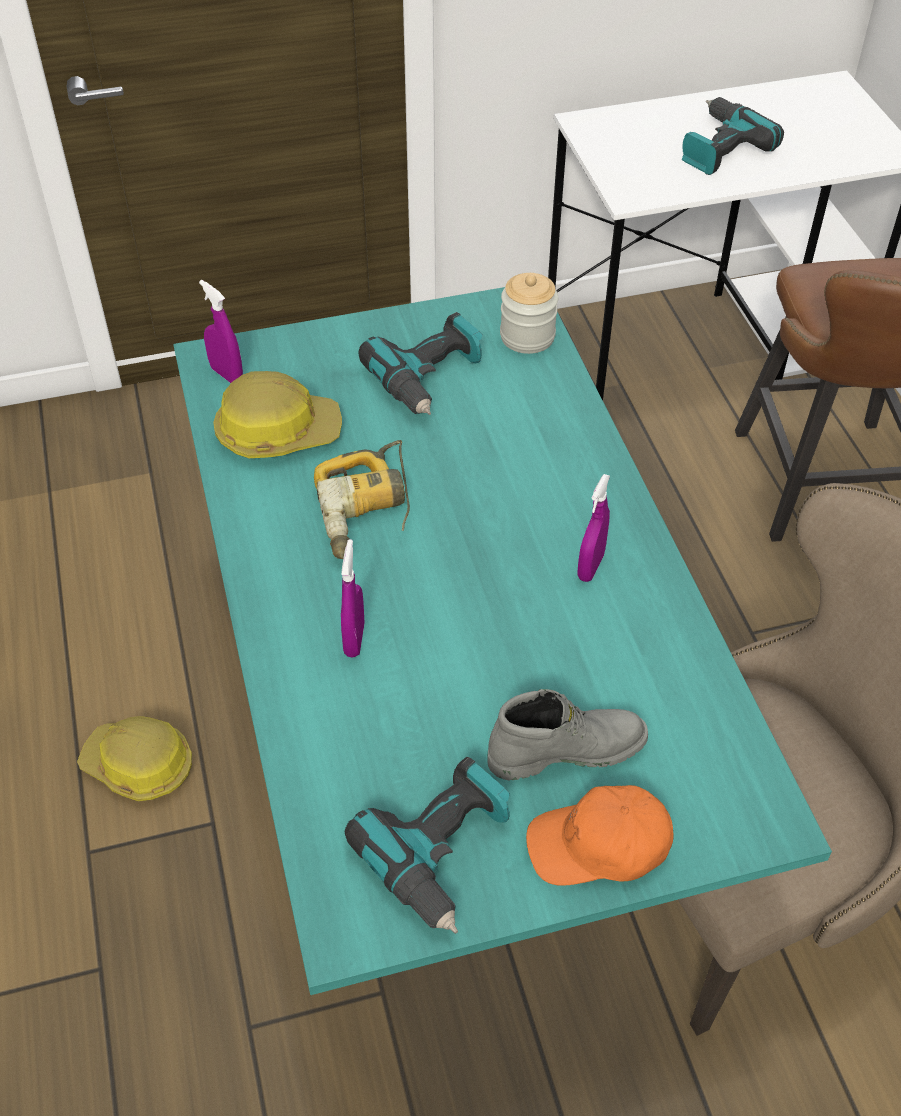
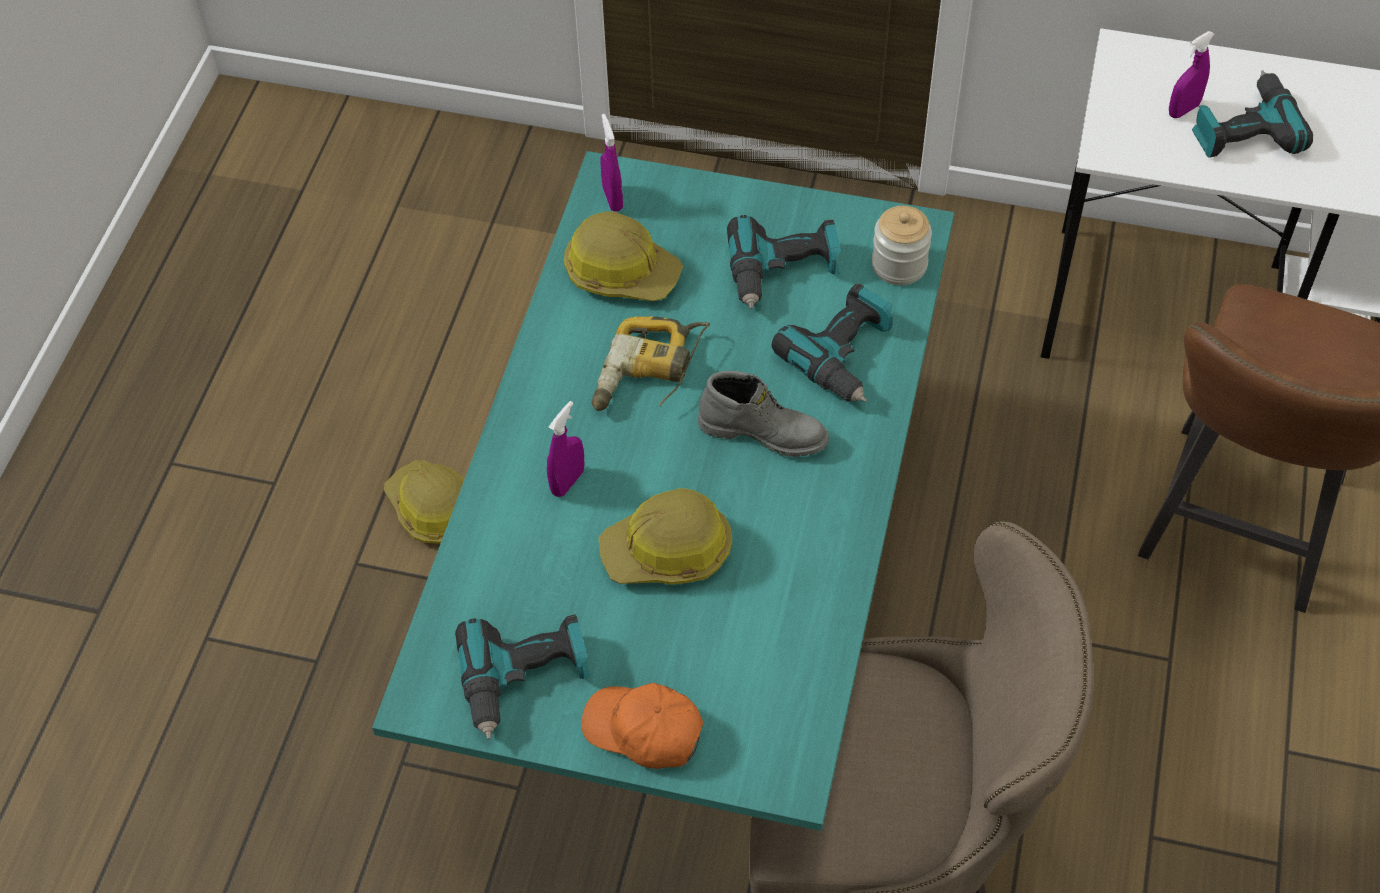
camera: 30 degrees right, 5 degrees up
grey boot [487,689,648,780] -> grey boot moved to [698,371,829,457]
purple spray bottle [577,474,610,582] -> purple spray bottle moved to [1169,31,1215,118]
none -> hard hat [599,488,732,585]
none -> power drill [772,284,893,402]

